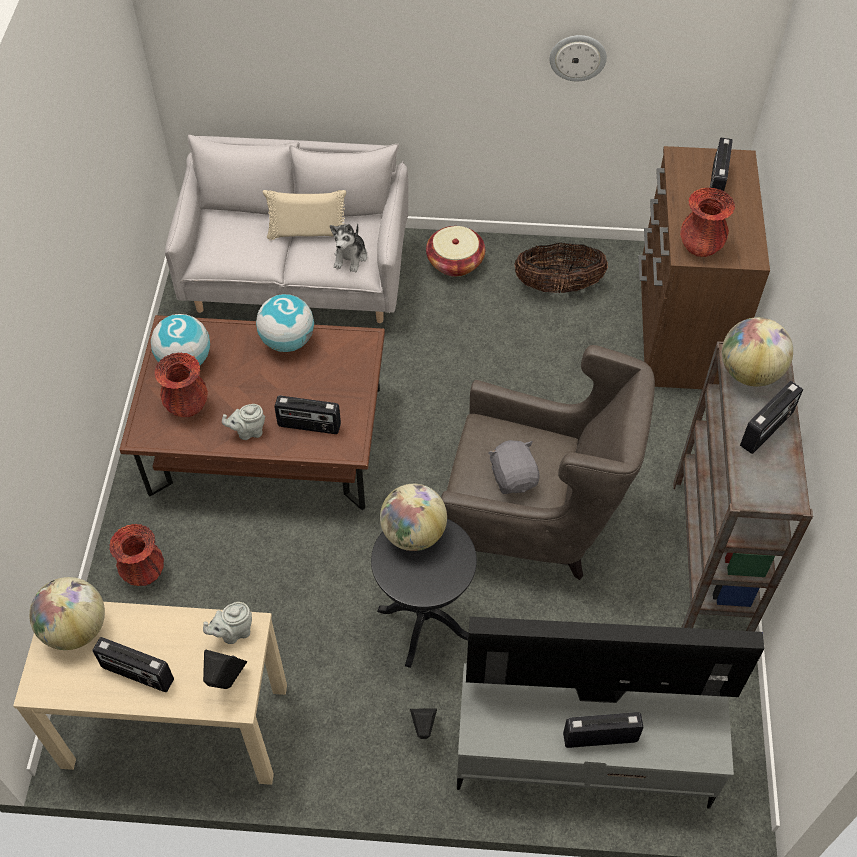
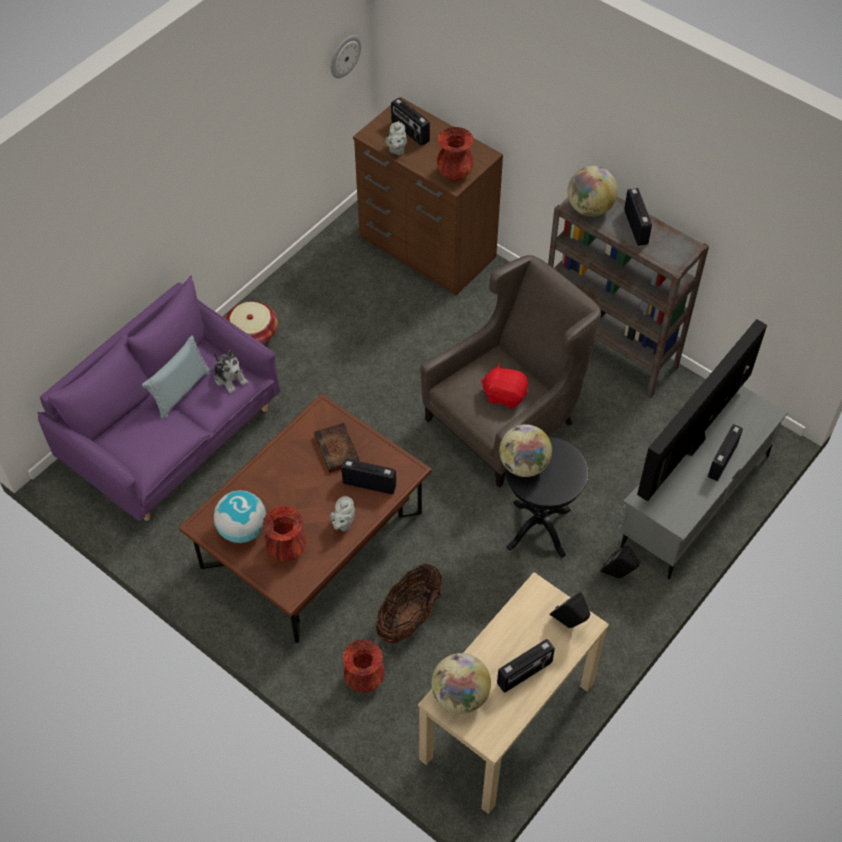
camera: 55 degrees left, 0 degrees up
grey sofa [165,135,408,323] -> purple sofa [37,276,280,521]
grey teapot [203,602,252,644] -> grey teapot moved to [386,121,407,155]
globe [256,294,314,352] -> none
beige pillow [262,190,346,241] -> blue pillow [142,336,210,419]
radio [274,396,341,434] -> radio turned 120 degrees counterclockwise [341,459,396,494]
grey plush toy [488,440,540,494] -> red plush toy [481,363,528,409]
basket [514,243,608,293] -> basket moved to [376,564,442,644]
wall clock [549,35,607,81] -> wall clock moved to [331,35,361,78]
none -> book [314,423,359,473]

